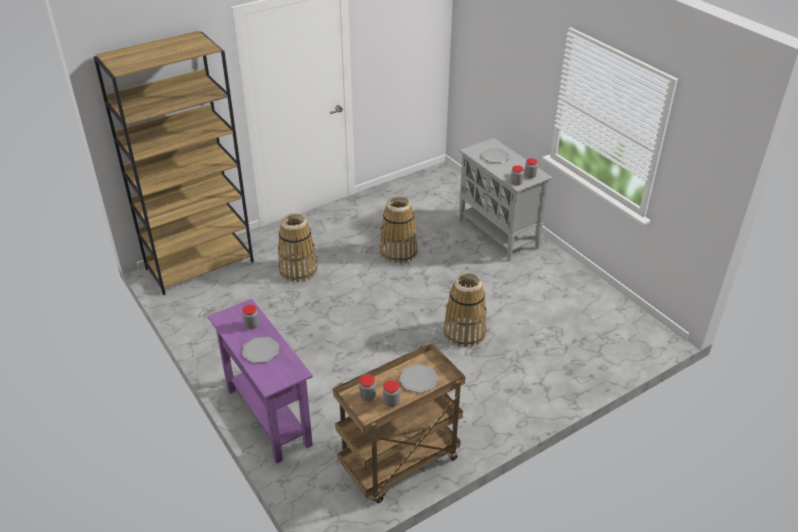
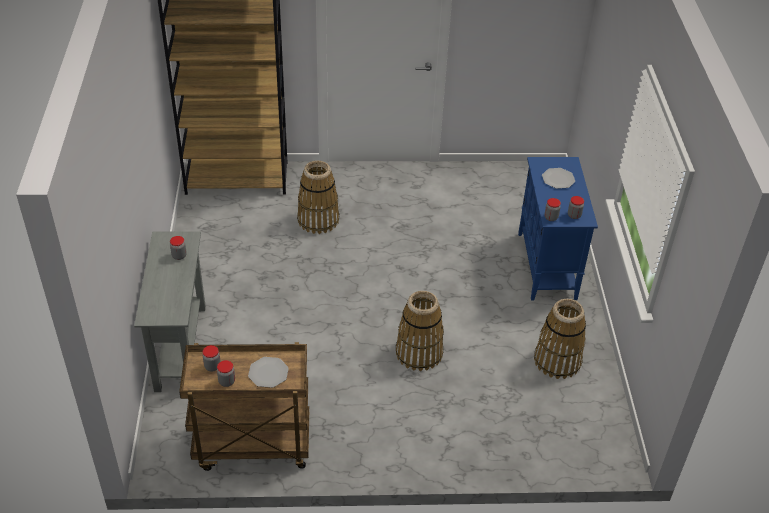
camera: 30 degrees right, 5 degrees up
purple console table [208,299,313,464] -> grey console table [134,231,206,392]
plate [242,337,279,363] -> none
basket [380,196,418,264] -> basket moved to [534,299,586,379]
grey cabinet [459,138,552,262] -> blue cabinet [518,157,598,300]

